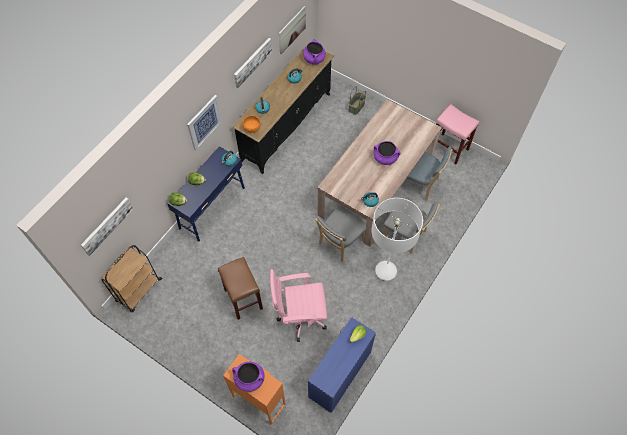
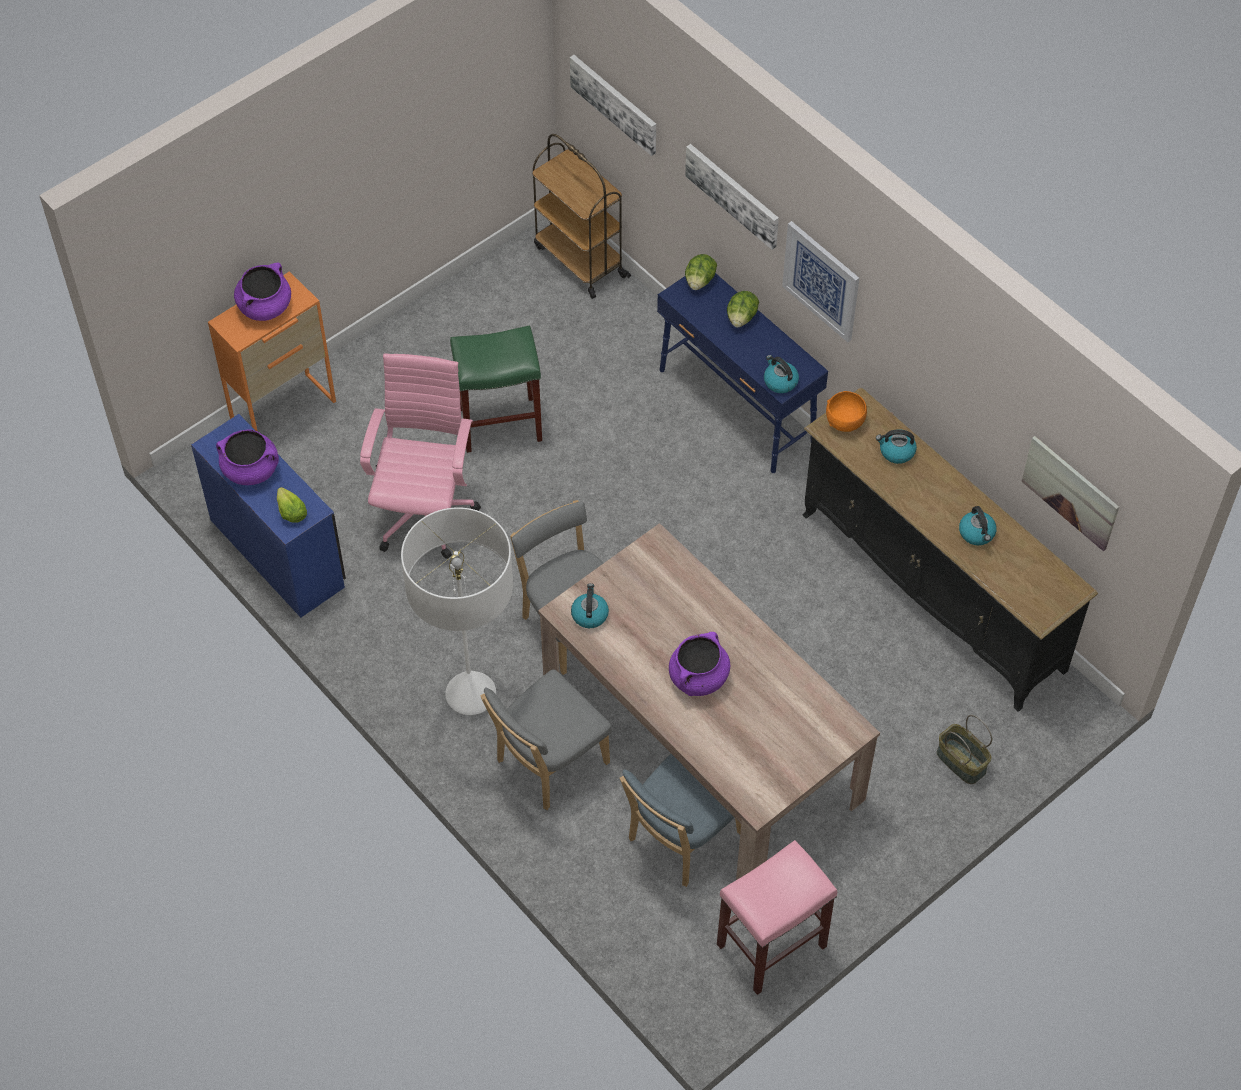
camera: 105 degrees right, 5 degrees down
brown stool [218,257,263,320] -> green stool [450,326,542,453]
picture [234,38,272,88] -> picture moved to [685,144,779,250]
purple cooking pot [303,39,326,65] -> purple cooking pot moved to [216,429,279,485]

